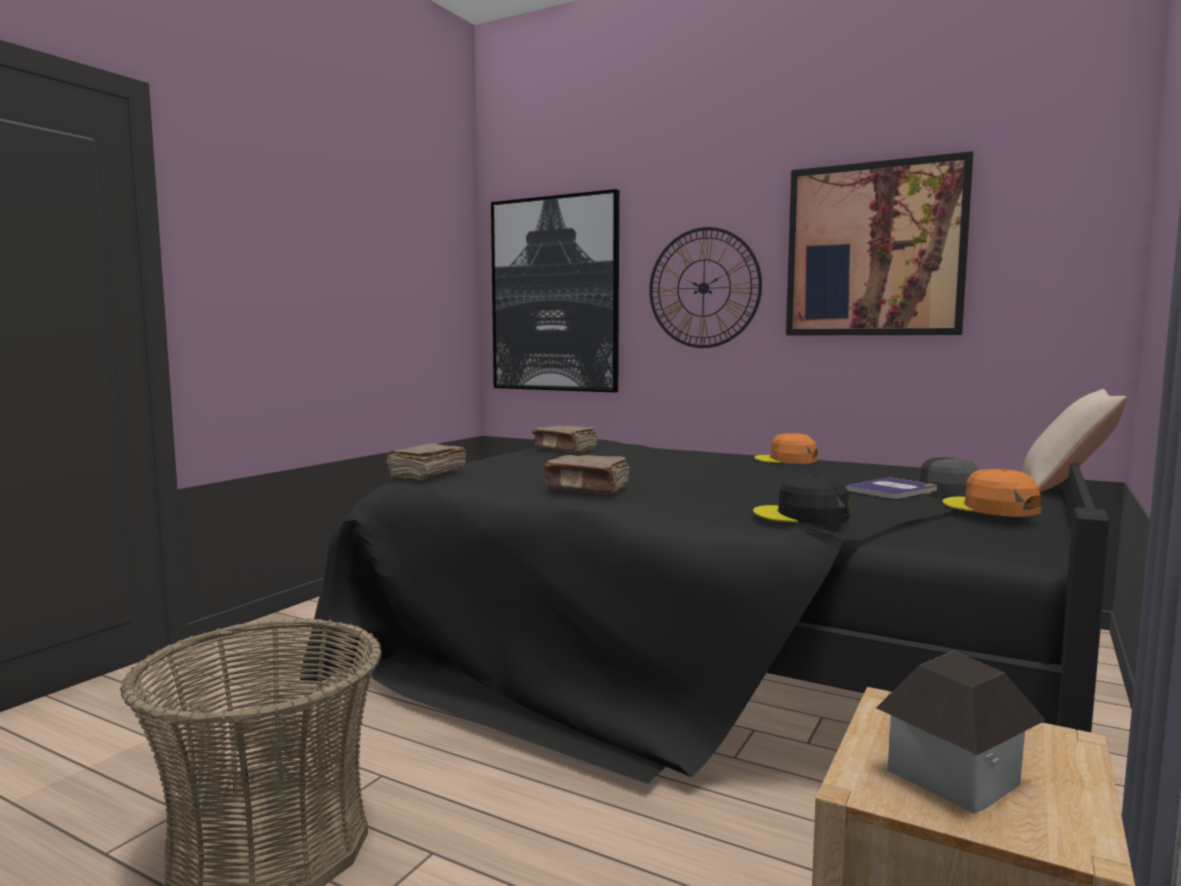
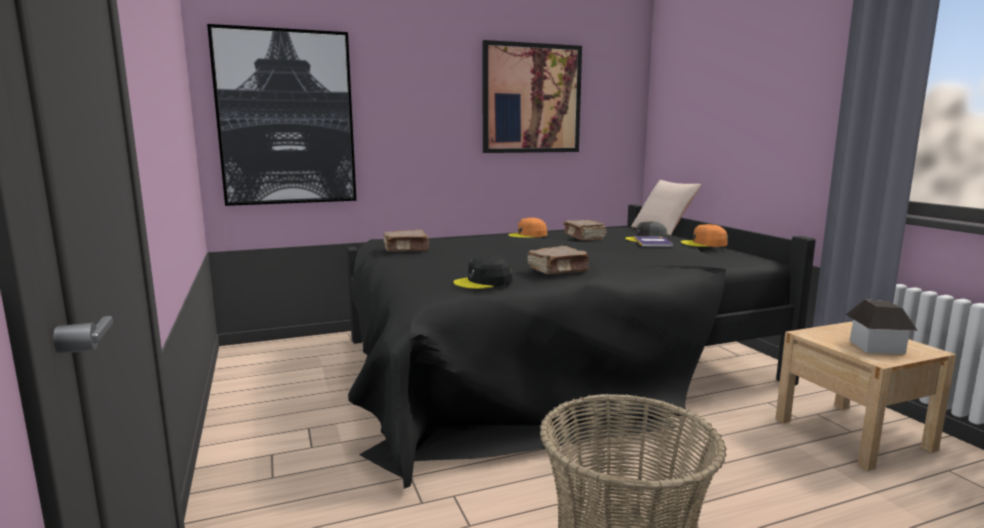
camera: 50 degrees left, 5 degrees up
brown book [386,443,466,480] -> brown book moved to [563,220,607,241]
wall clock [649,227,762,348] -> none
black cap [753,474,850,524] -> black cap moved to [453,255,513,289]

